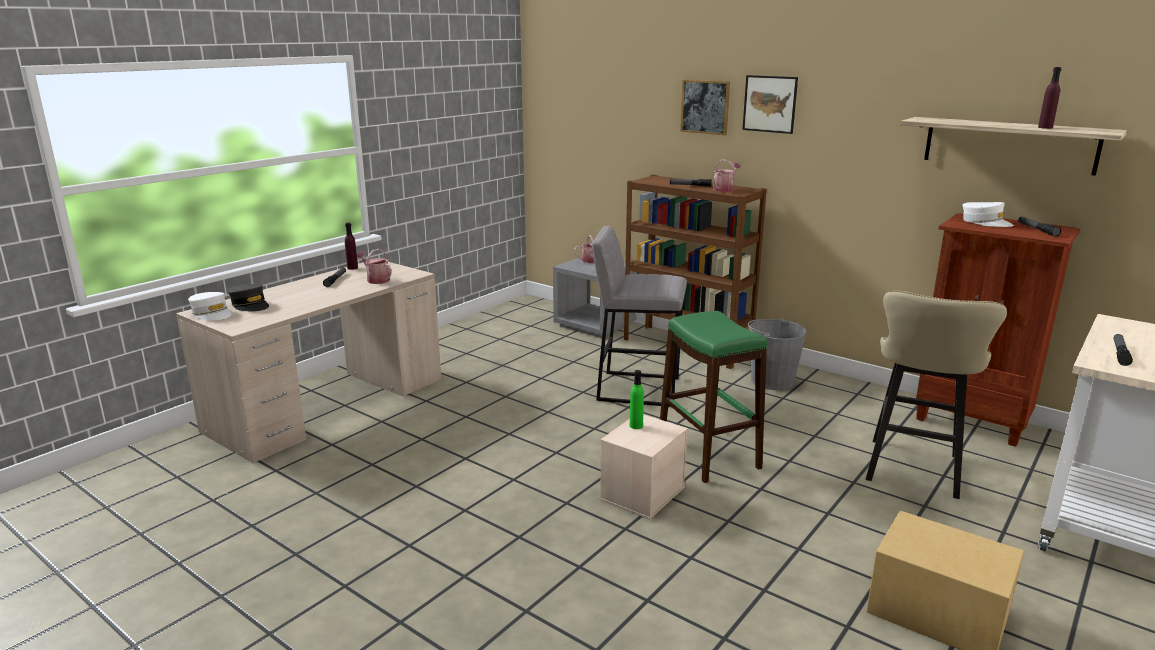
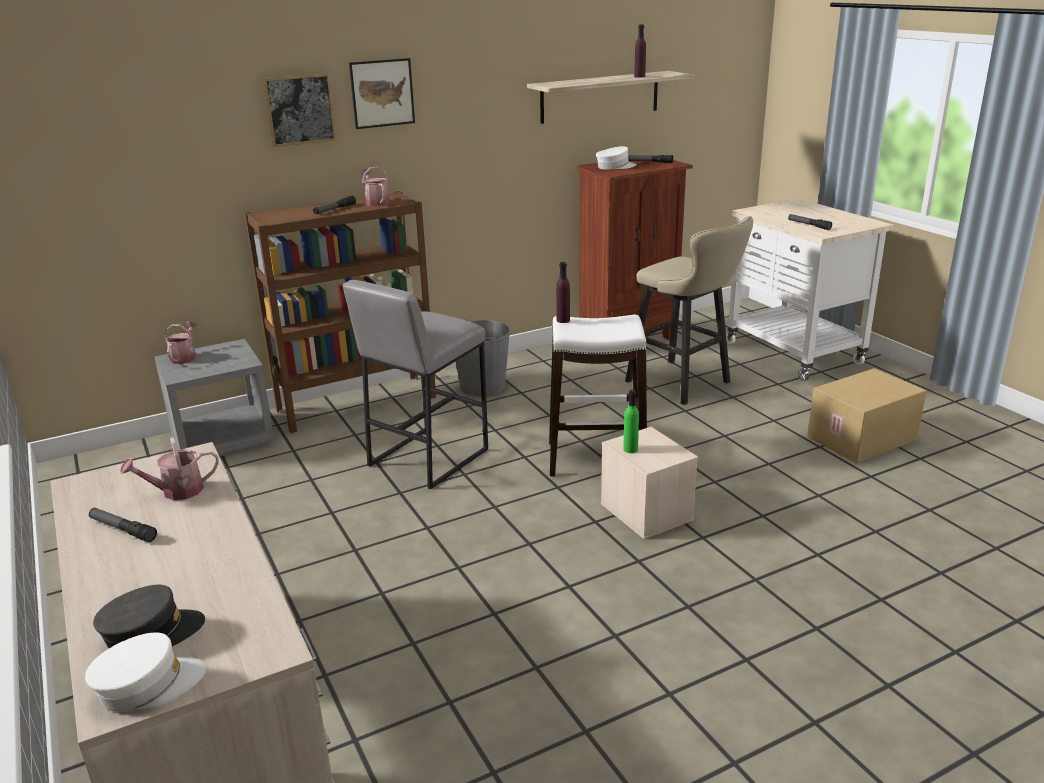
camera: 65 degrees left, 5 degrees up
purple bottle [345,223,358,270] -> purple bottle moved to [556,262,570,323]
green stool [660,311,767,483] -> white stool [549,315,647,476]

